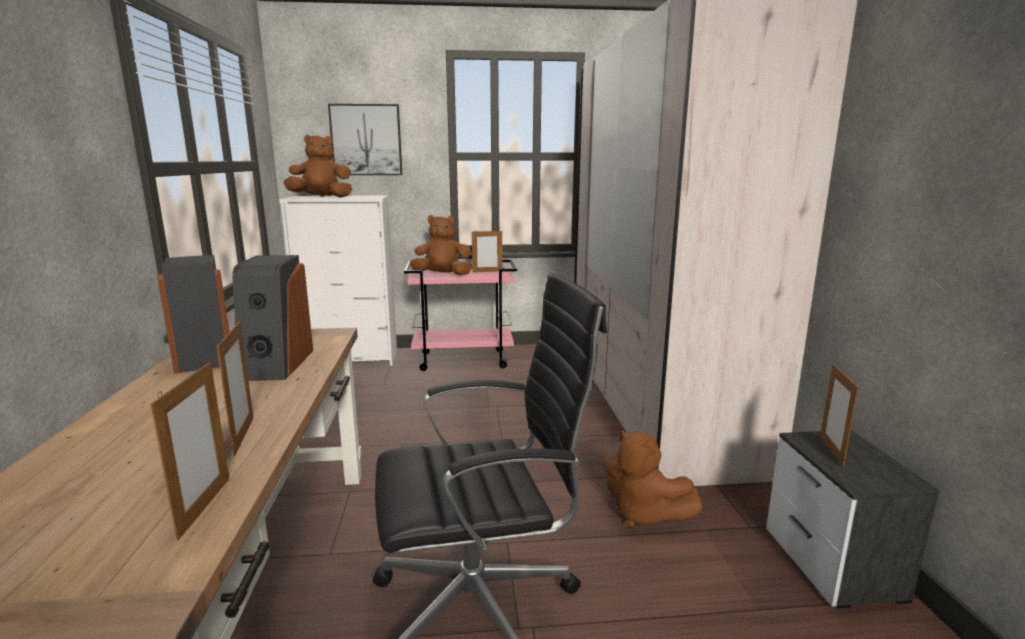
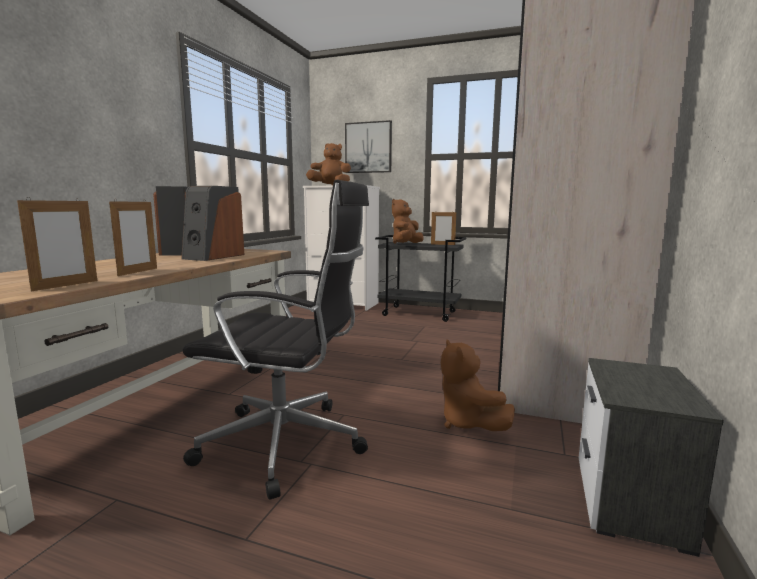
camera: 25 degrees right, 5 degrees down
pink cart [404,260,517,371] -> black cart [375,235,466,322]
brown plush toy [409,215,472,275] -> brown plush toy turned 75 degrees counterclockwise [392,199,424,244]
picture frame [820,364,859,467] -> none

